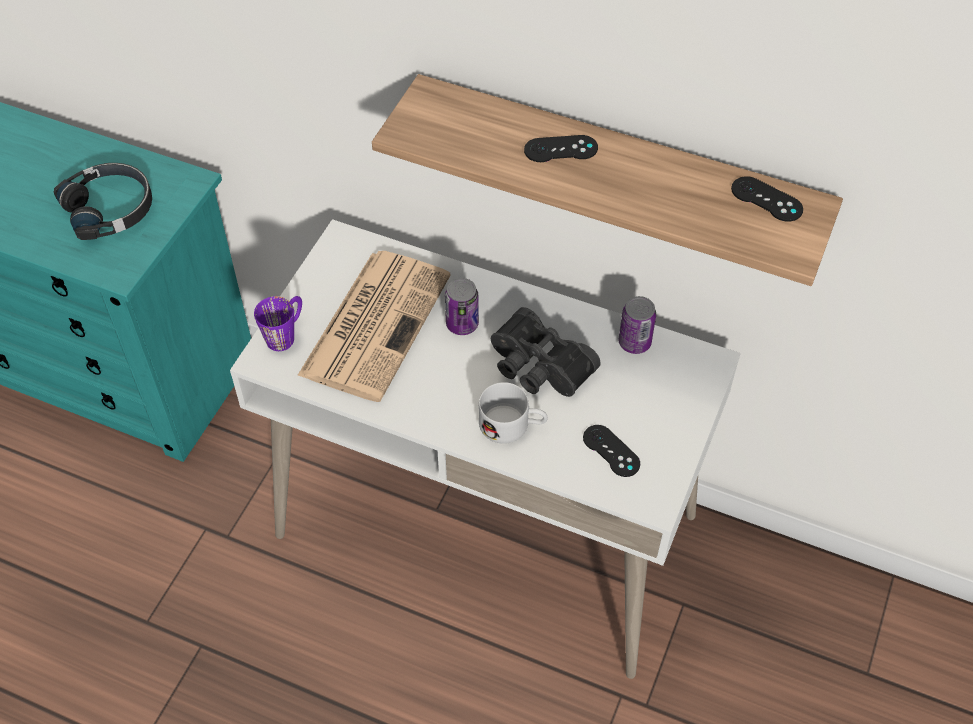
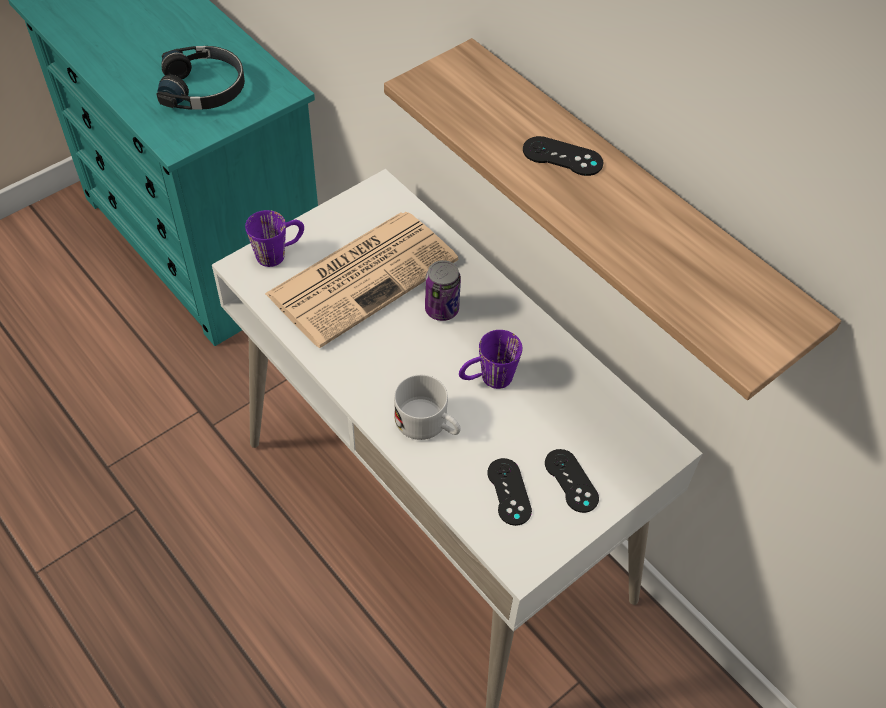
camera: 25 degrees right, 0 degrees up
black binoculars [491,307,601,397] -> purple mug [459,330,522,389]
can [618,296,656,354] -> none
black game controller [731,176,803,222] -> black game controller moved to [545,449,599,513]

